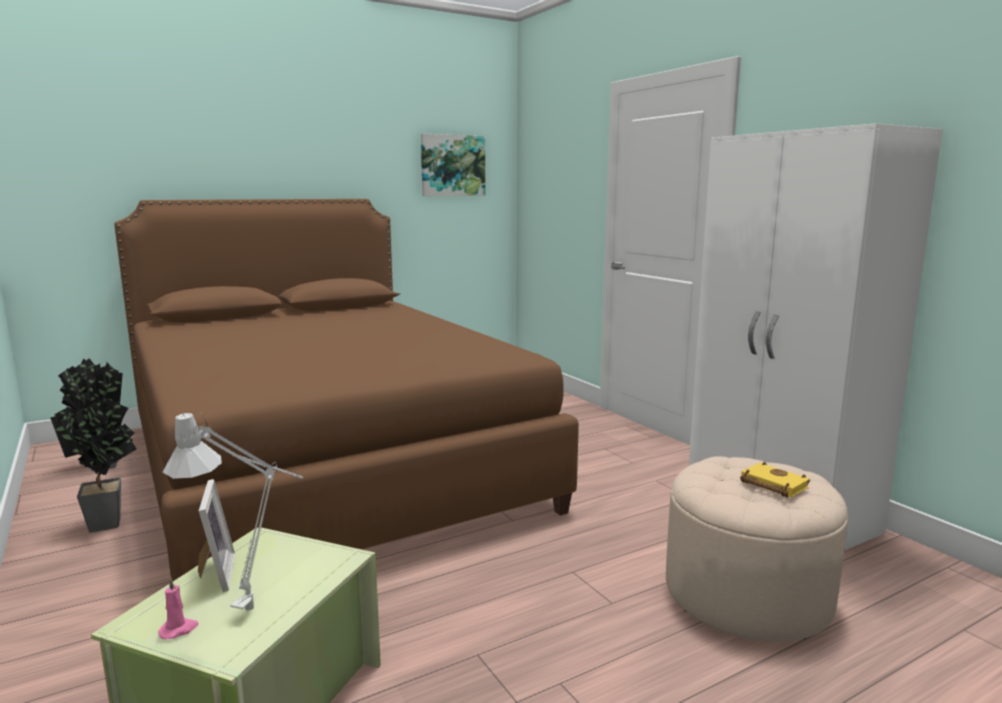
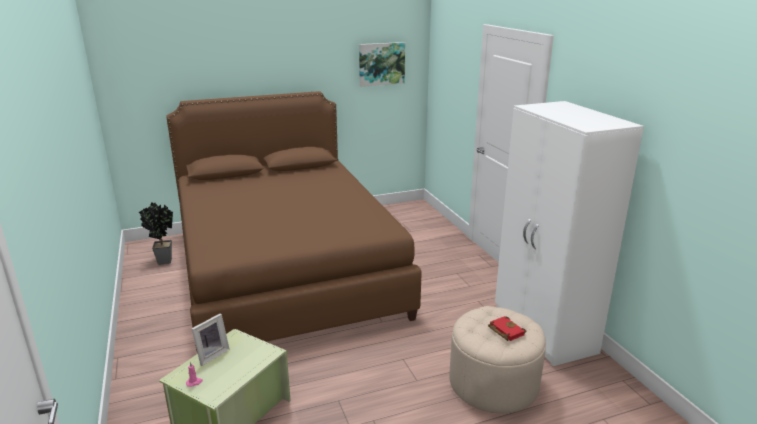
camera: 10 degrees right, 10 degrees up
potted plant [50,399,137,532] -> none
grey table lamp [163,412,303,612] -> none
picture frame [198,479,235,592] -> picture frame turned 45 degrees clockwise [192,313,230,366]
yellow book [740,462,810,498] -> red book [488,316,526,341]

